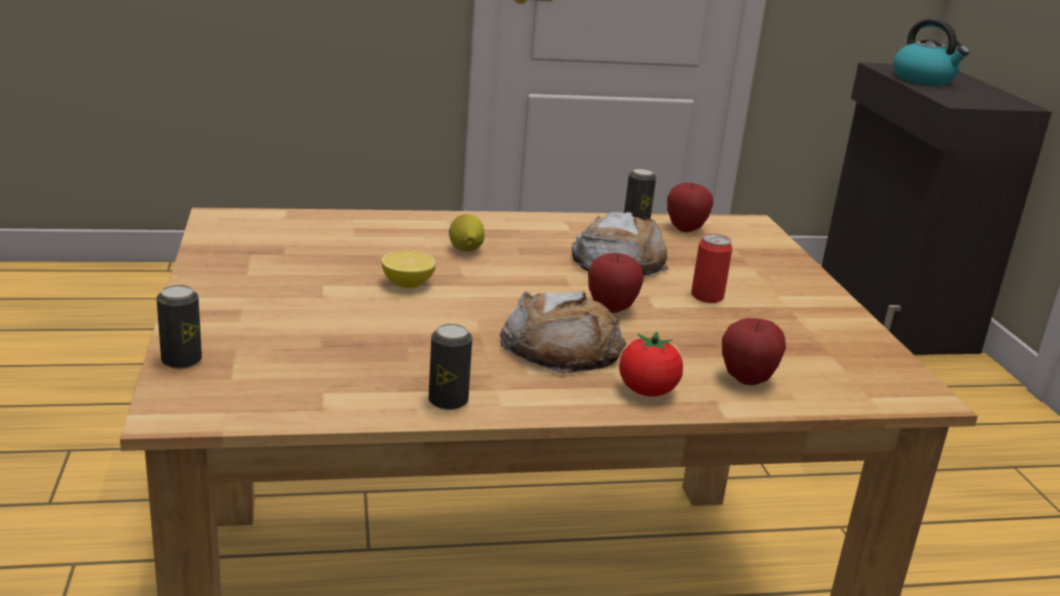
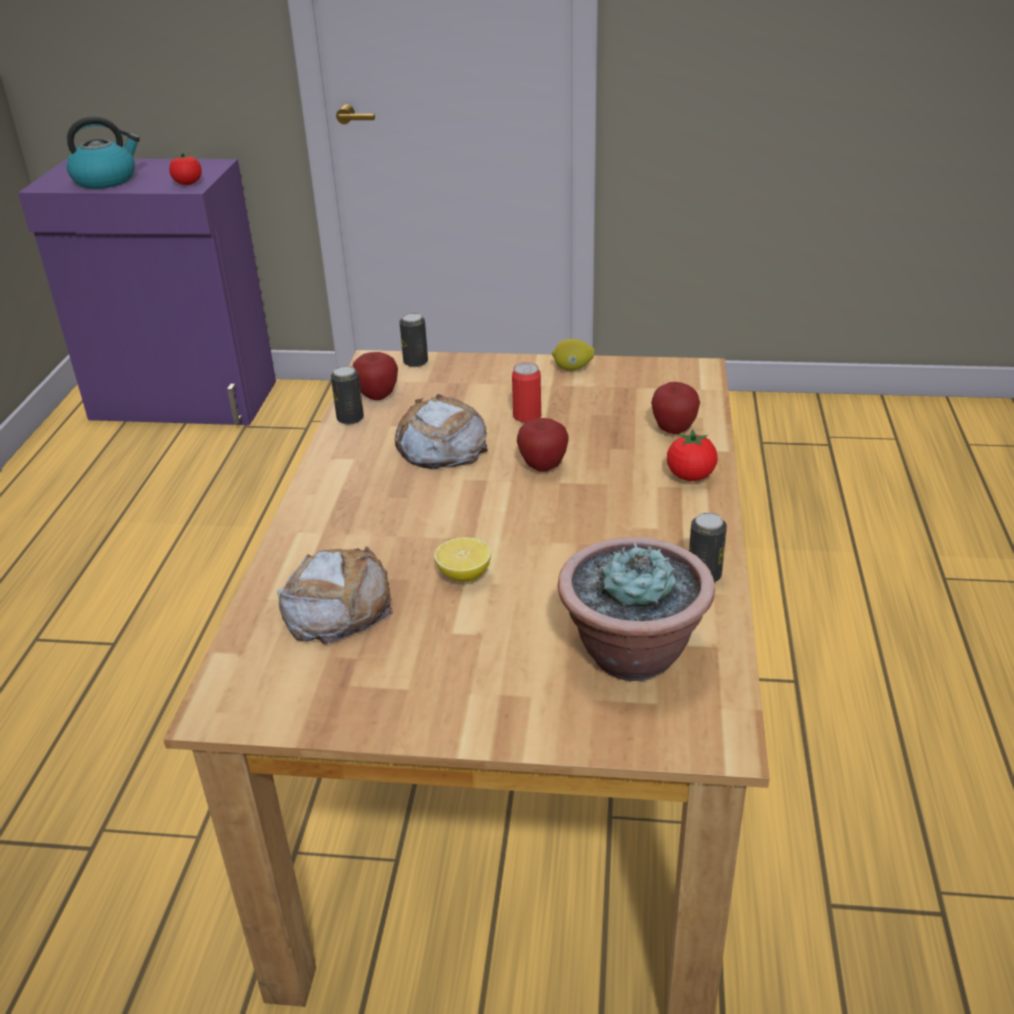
camera: 70 degrees left, 10 degrees up
can [157,285,202,369] -> can moved to [399,313,428,367]
lemon [449,214,485,252] -> lemon moved to [552,339,595,371]
bread [500,291,626,374] -> bread moved to [277,546,393,644]
black cabinet [821,62,1052,355] -> purple cabinet [18,158,276,425]
none -> tomato [169,152,202,185]
none -> potted plant [558,537,715,681]

